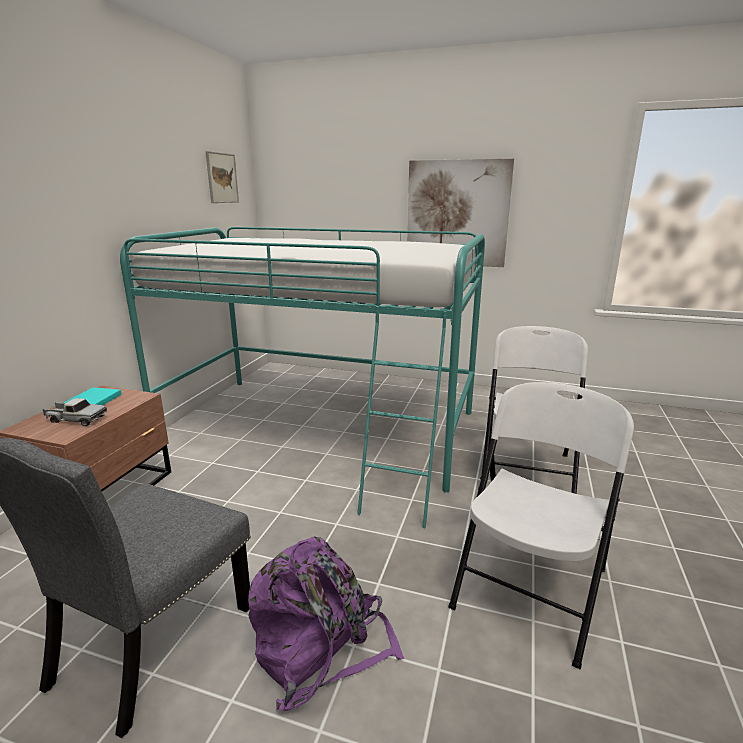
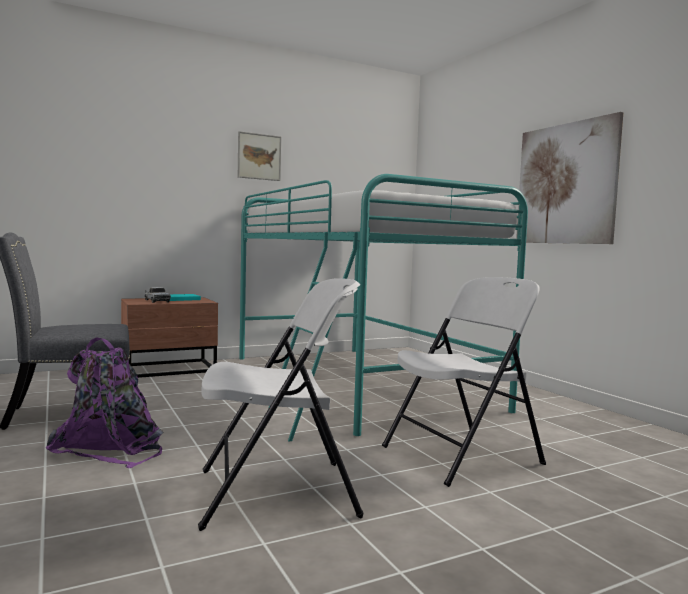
camera: 45 degrees right, 15 degrees down
picture [205,151,239,203] -> picture moved to [238,131,281,181]

